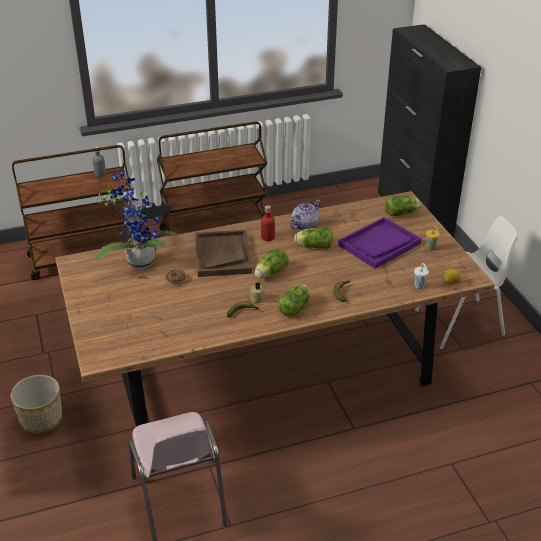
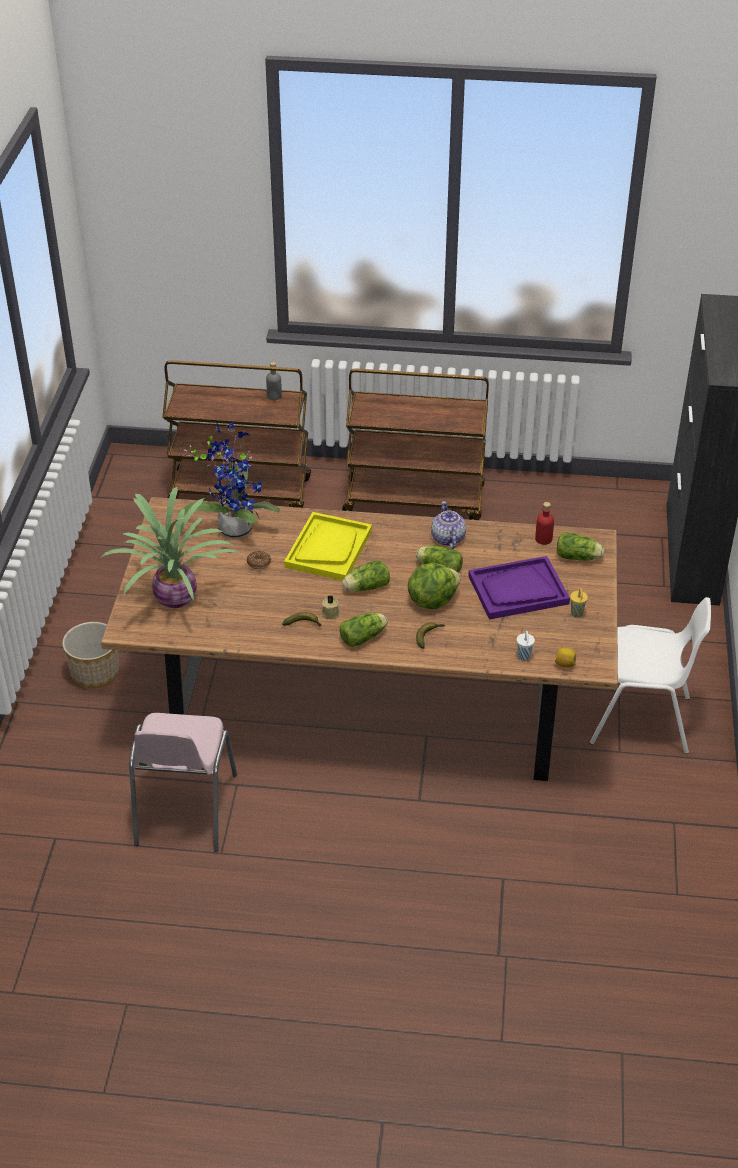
camera: 25 degrees right, 5 degrees up
brown tray [195,230,252,277] -> yellow tray [284,512,372,580]
red bottle [261,205,275,241] -> red bottle moved to [535,502,554,545]
teapot [290,200,321,230] -> teapot turned 75 degrees counterclockwise [431,501,466,549]
none -> potted plant [100,487,240,608]
none -> lettuce [408,563,461,609]

